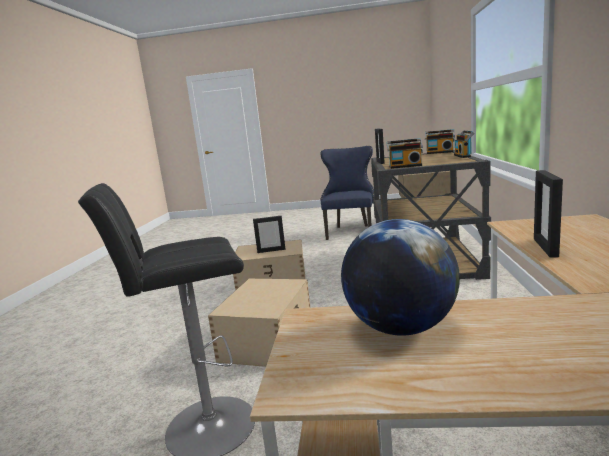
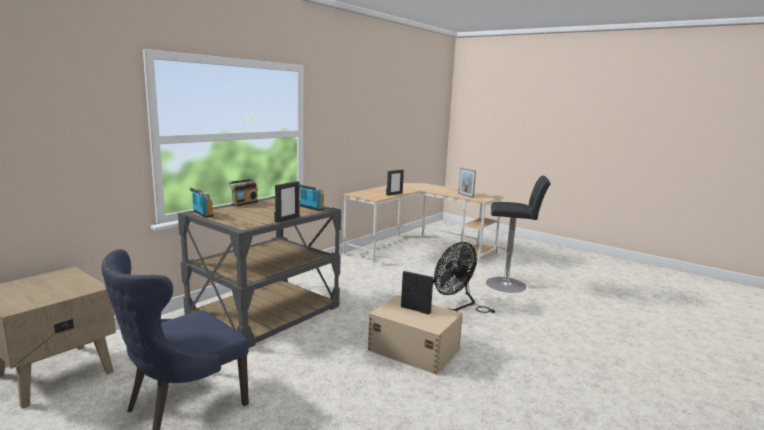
camera: 150 degrees left, 0 degrees up
beige storage box [208,279,310,367] -> black fan [433,242,495,313]
globe [341,219,460,336] -> picture frame [458,168,476,198]

